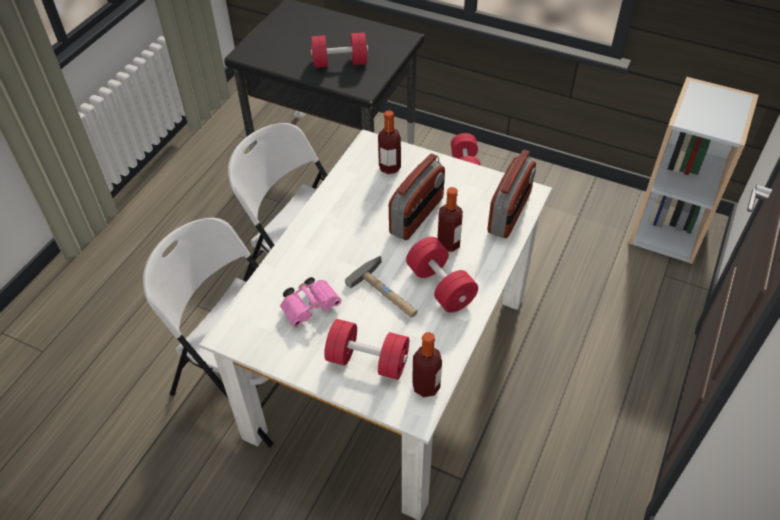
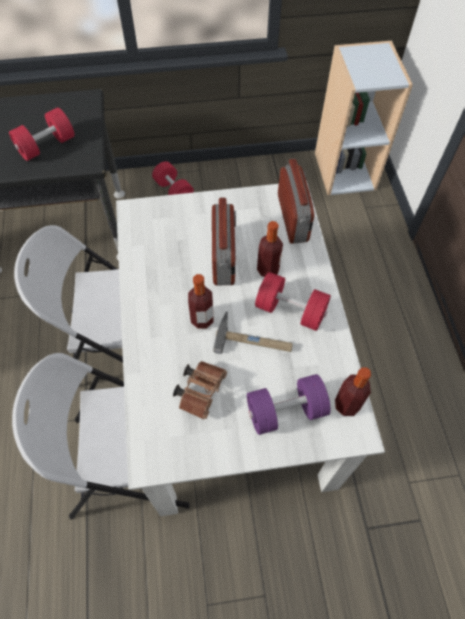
camera: 35 degrees left, 10 degrees up
pink binoculars [280,277,341,327] -> brown binoculars [173,361,227,420]
red dumbbell [324,319,409,380] -> purple dumbbell [247,374,331,435]
bottle [378,110,401,174] -> bottle moved to [188,274,213,329]

